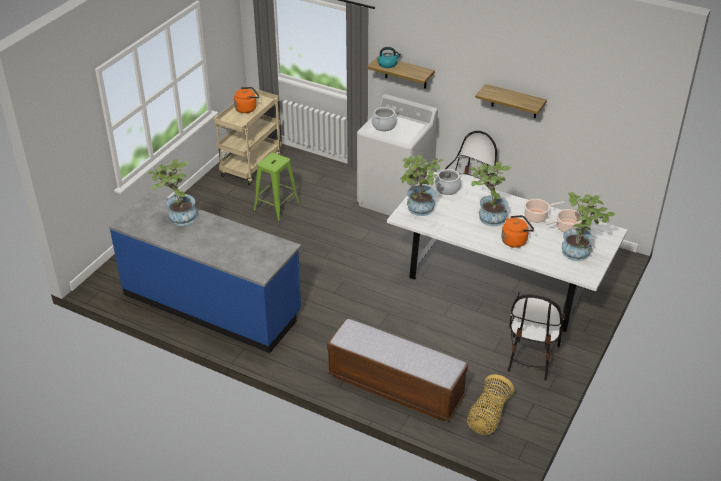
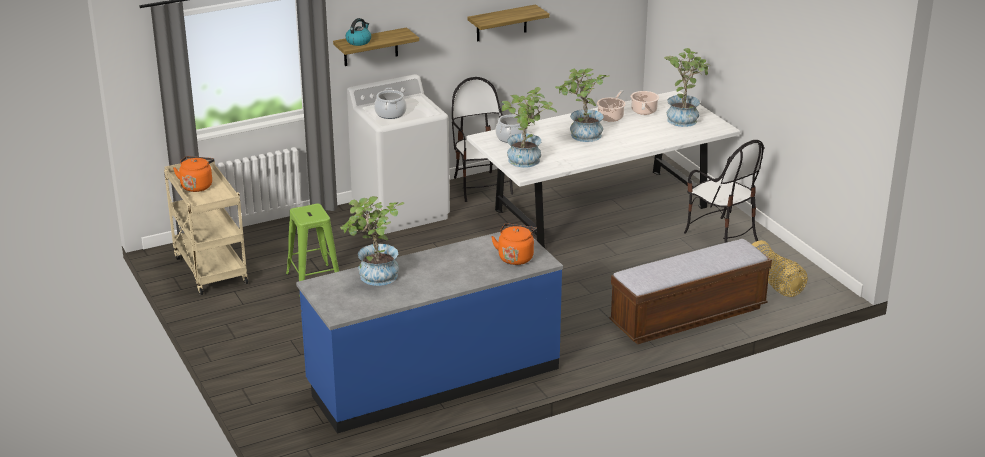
camera: 55 degrees left, 10 degrees down
orange kettle [501,215,534,248] -> orange kettle moved to [491,224,537,265]

